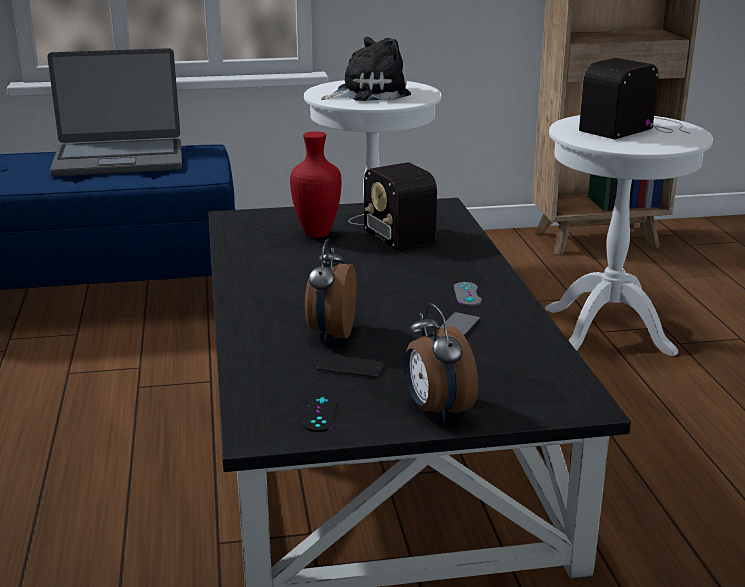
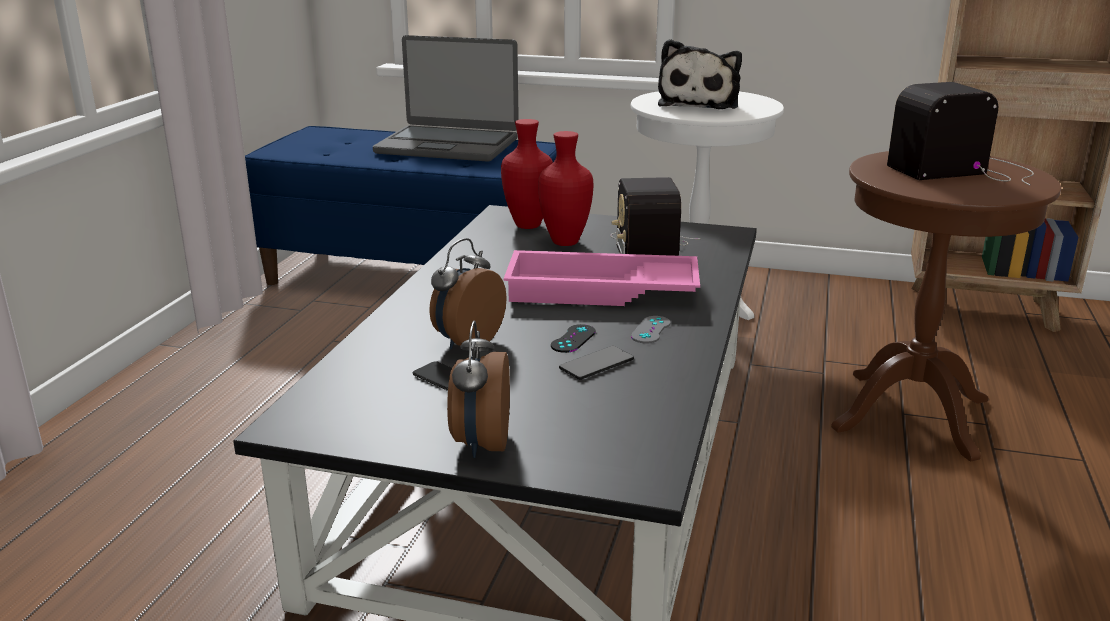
camera: 25 degrees right, 0 degrees up
black game controller [303,394,337,432] -> black game controller moved to [551,324,596,353]
plush toy [321,37,411,101] -> plush toy turned 105 degrees clockwise [658,39,742,109]
white side table [545,115,713,357] -> brown side table [831,151,1061,461]
none -> red vase [501,119,553,229]
none -> pink tray [504,250,700,306]

